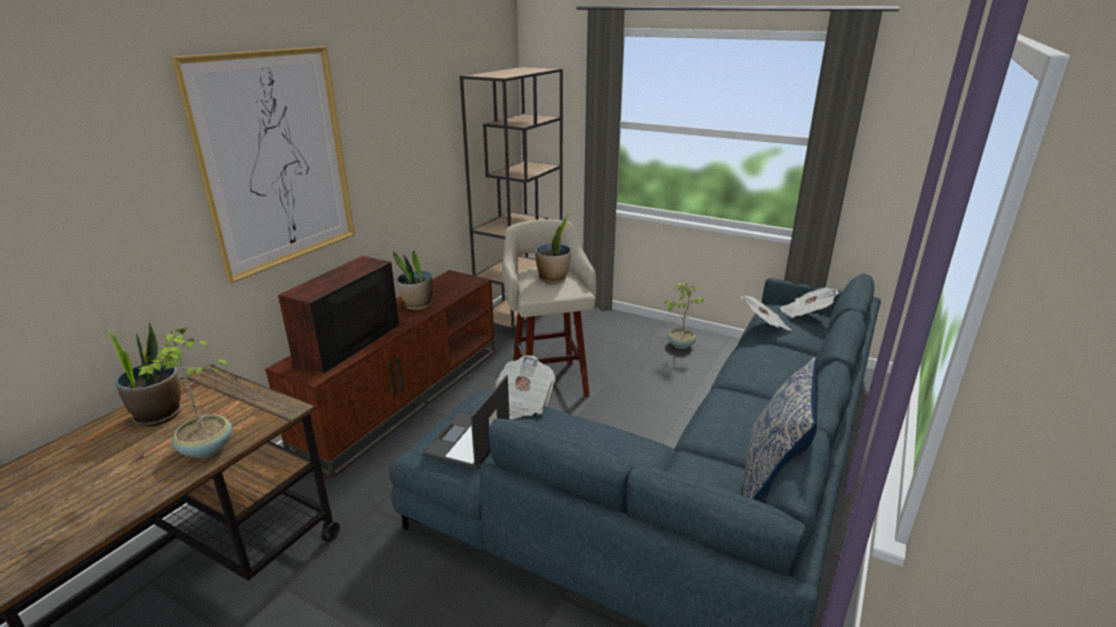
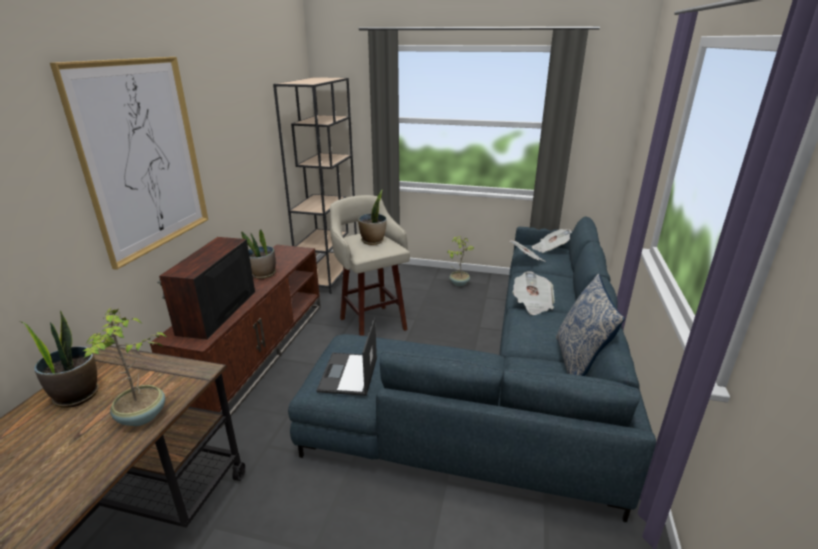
camera: 15 degrees left, 0 degrees up
newspaper [495,355,556,419] -> newspaper moved to [513,271,555,315]

